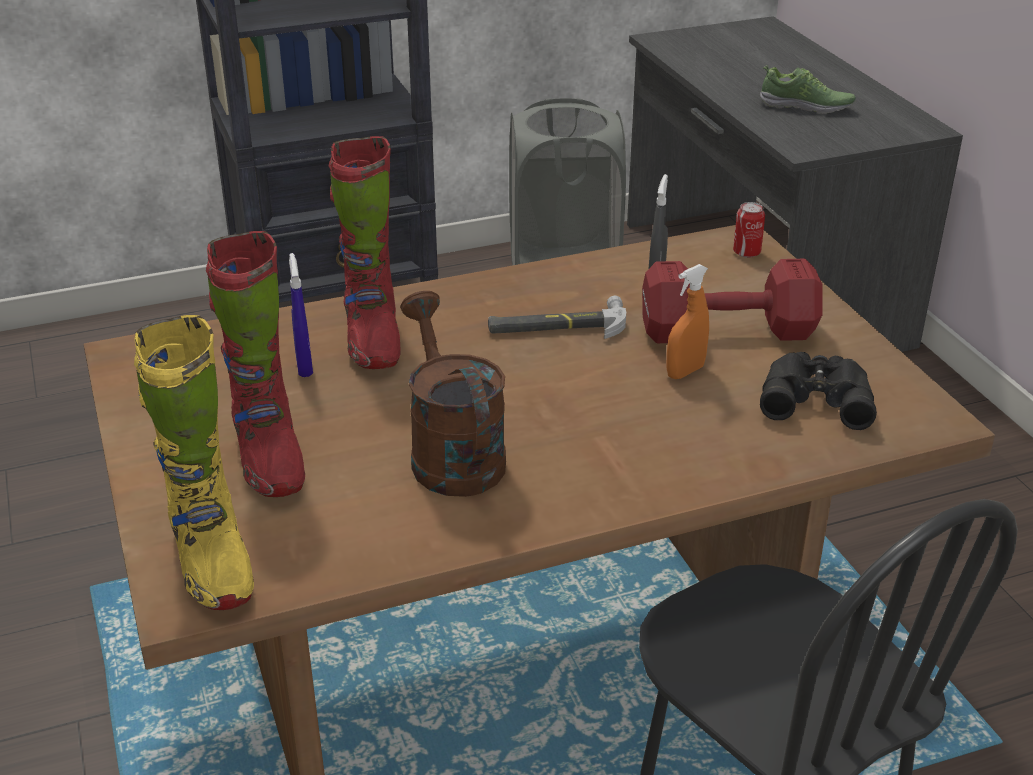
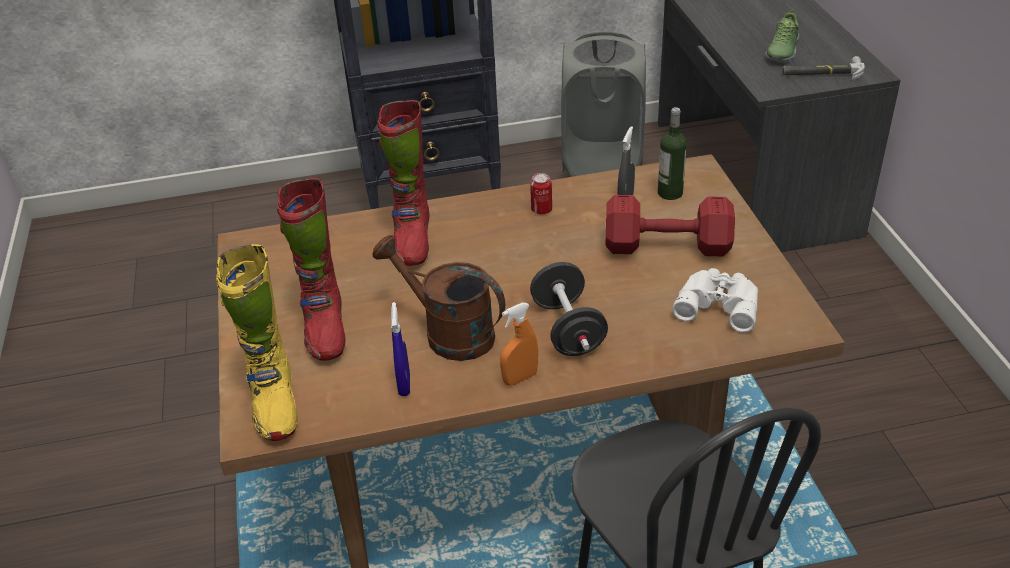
camera: 10 degrees right, 5 degrees up
blue spray bottle [289,253,313,377] -> blue spray bottle moved to [391,302,410,396]
brown watering can [400,291,506,497] -> brown watering can turned 45 degrees counterclockwise [372,235,505,361]
hammer [488,295,626,339] -> hammer moved to [783,56,865,80]
orange spray bottle [666,264,709,379] -> orange spray bottle moved to [500,303,538,386]
can [733,202,765,258] -> can moved to [530,173,552,215]
shoe [760,65,856,114] -> shoe turned 90 degrees clockwise [765,9,799,62]
black binoculars [760,352,877,430] -> white binoculars [672,268,758,333]
none -> black dumbbell [530,262,608,356]
none -> bottle [658,107,687,200]

